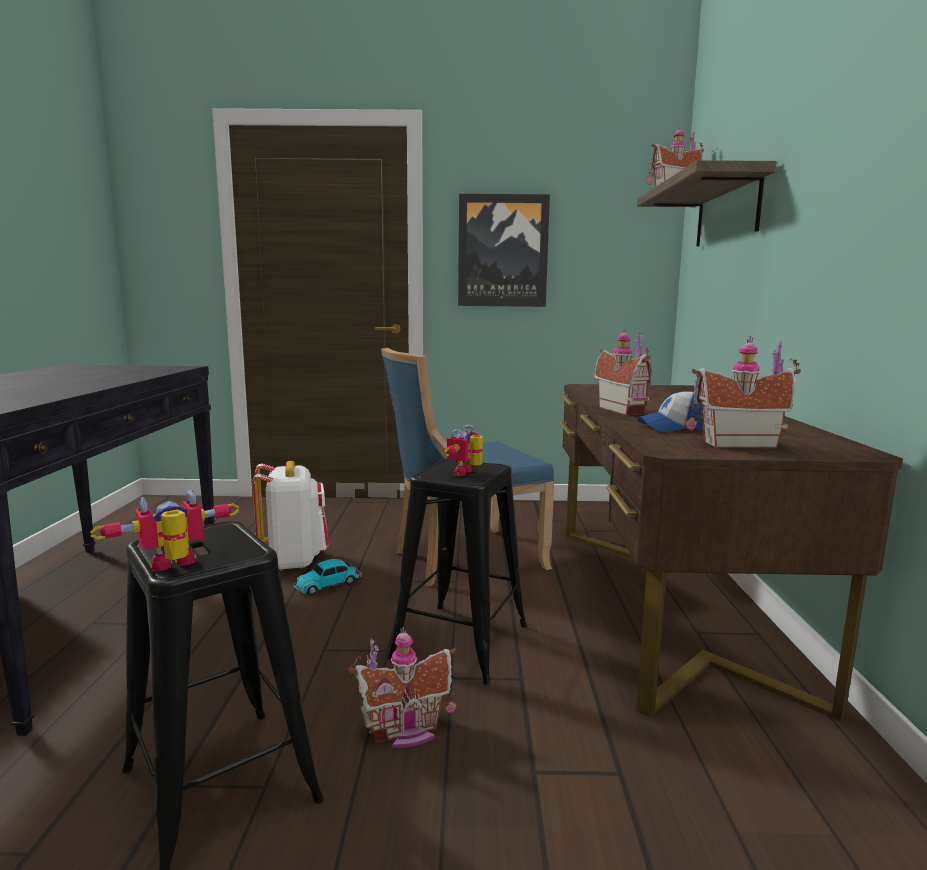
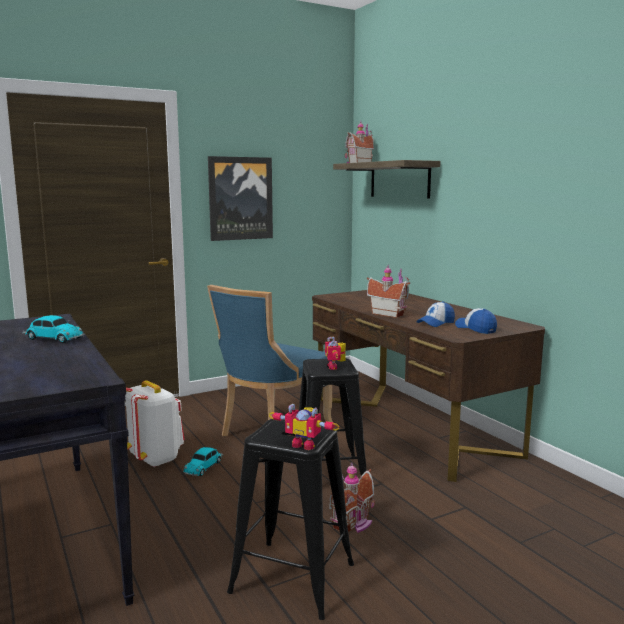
camera: 30 degrees left, 0 degrees up
toy robot [90,490,239,571] -> toy robot turned 90 degrees counterclockwise [269,404,339,450]
toy house [686,335,801,448] -> cap [455,308,497,334]
none -> toy car [23,315,84,343]

